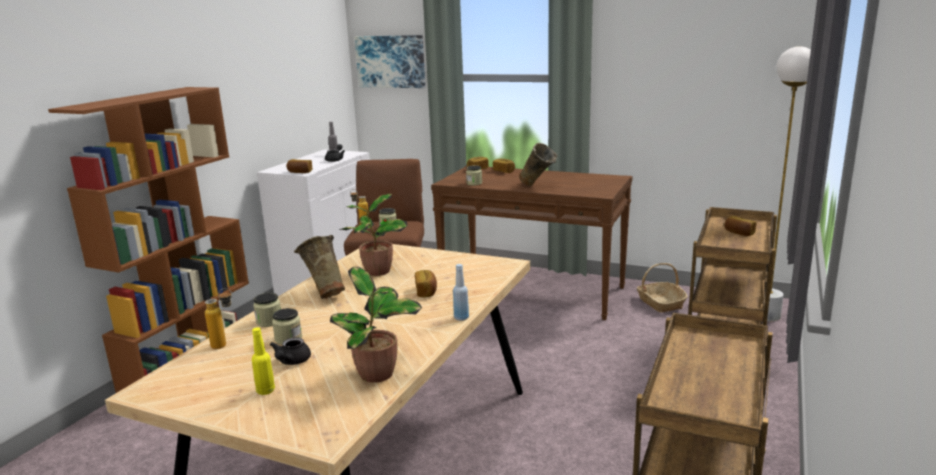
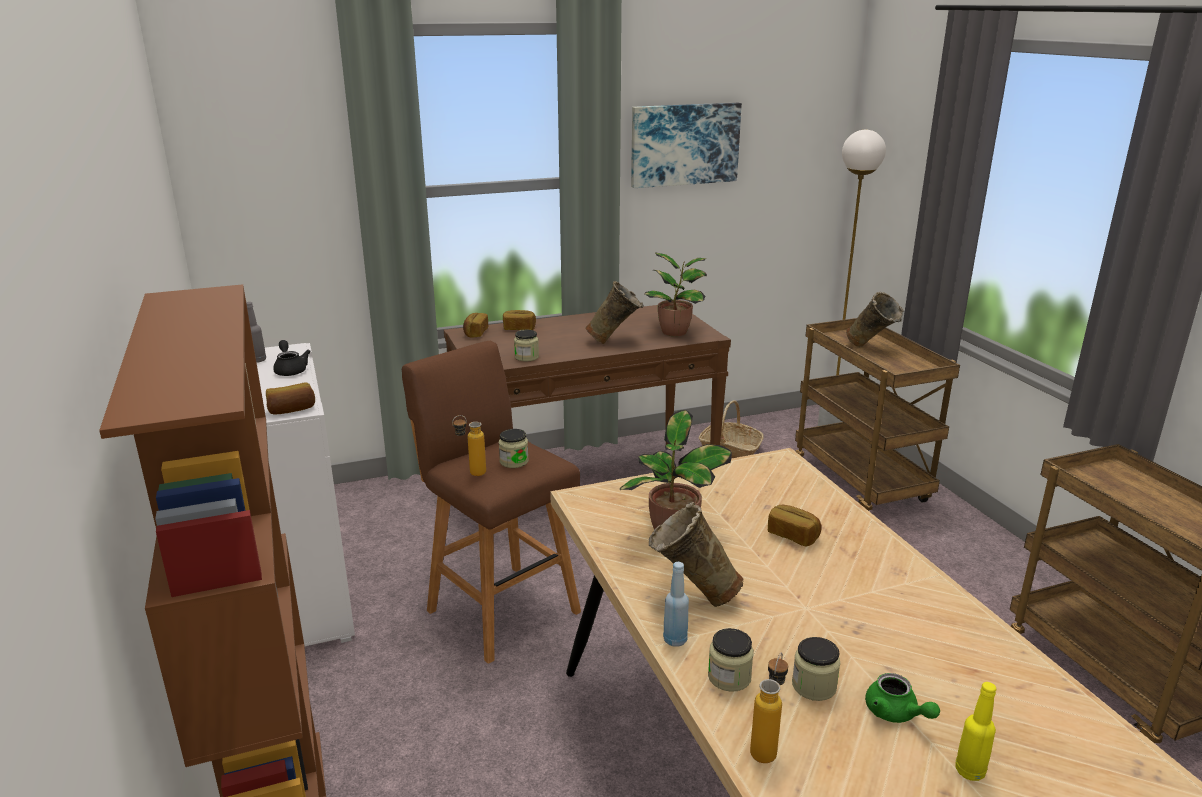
camera: 45 degrees left, 5 degrees up
black teapot [270,337,311,365] -> green teapot [865,673,940,723]
potted plant [330,267,422,383] -> potted plant moved to [644,252,707,336]
picture [354,35,425,88] -> picture moved to [631,103,742,188]
blue bottle [453,264,469,321] -> blue bottle moved to [663,562,689,647]
bread [724,216,757,236] -> beige vase [846,292,904,347]

